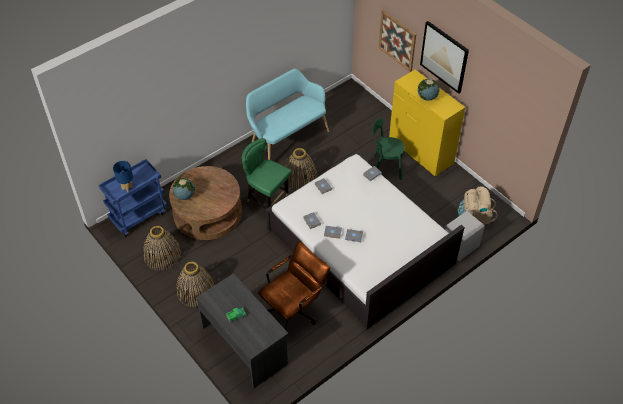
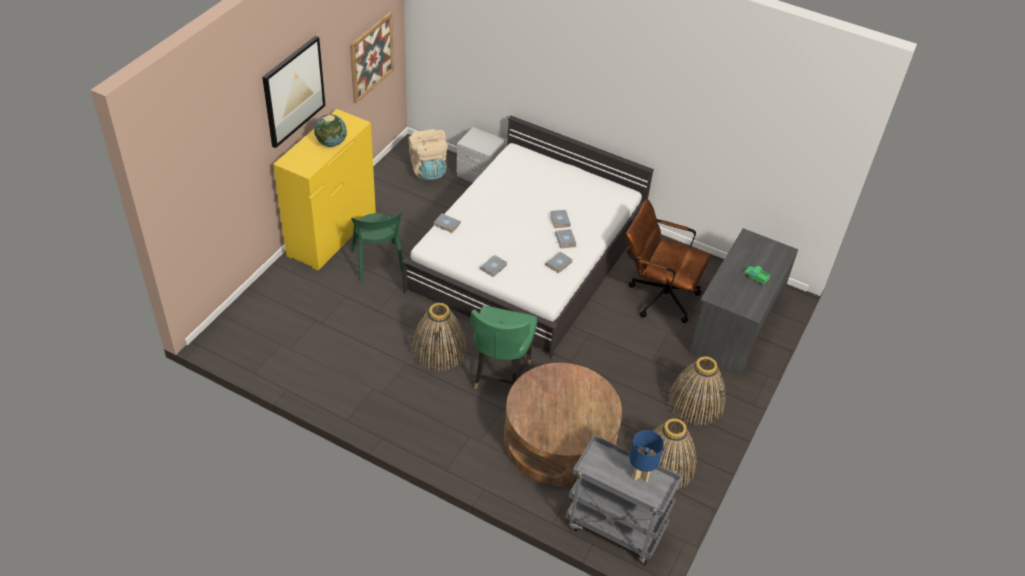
camera: 115 degrees left, 5 degrees down
blue cart [98,159,168,237] -> grey cart [565,435,682,565]
globe [173,178,195,200] -> none
turquoise bench [246,69,329,160] -> none
picture [379,10,416,72] -> picture moved to [350,12,394,104]

